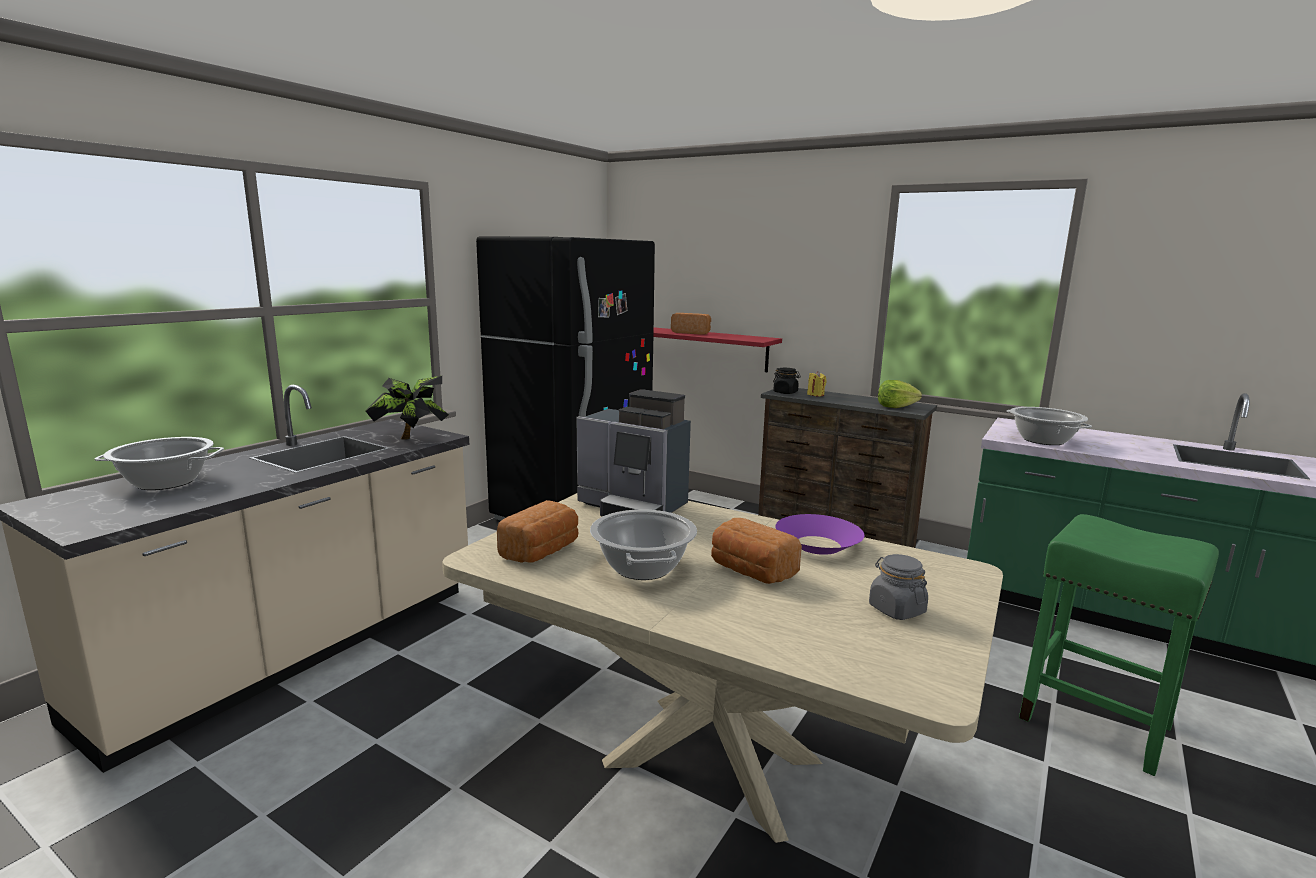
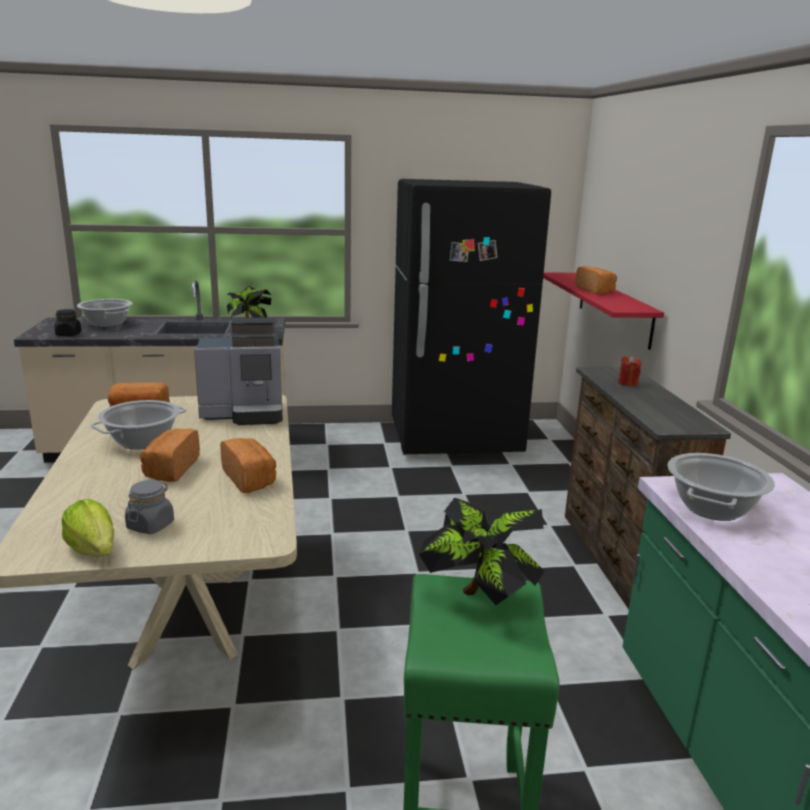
camera: 50 degrees right, 5 degrees up
coffee machine [577,389,691,516] -> coffee machine turned 90 degrees counterclockwise [194,317,283,425]
black jar [773,368,801,394] -> black jar moved to [54,309,81,336]
purple bowl [775,514,864,555] -> bread [220,438,276,493]
yellow candle [807,371,827,397] -> red candle [618,355,641,386]
lettuce [878,380,922,408] -> lettuce moved to [62,499,114,557]
none -> potted plant [419,498,545,605]

